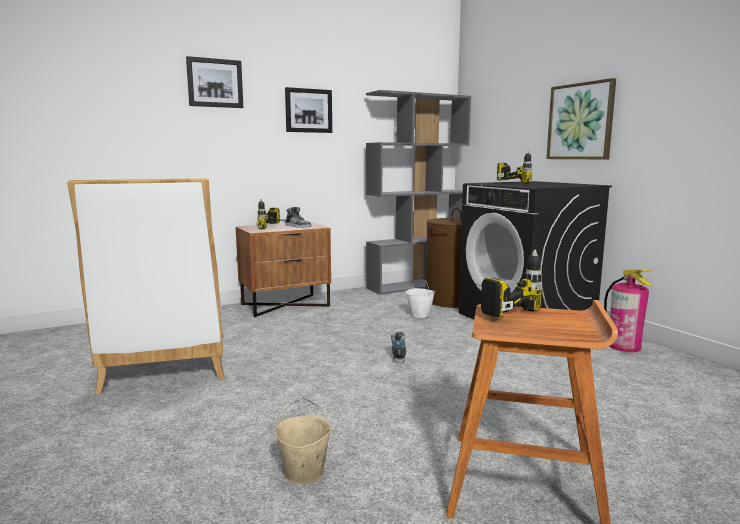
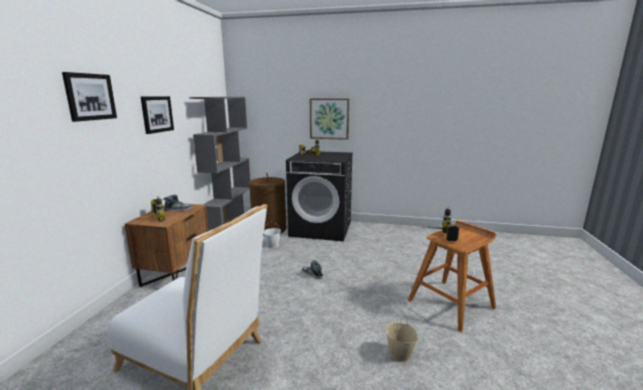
camera: 50 degrees left, 5 degrees up
fire extinguisher [604,269,653,352] -> none

